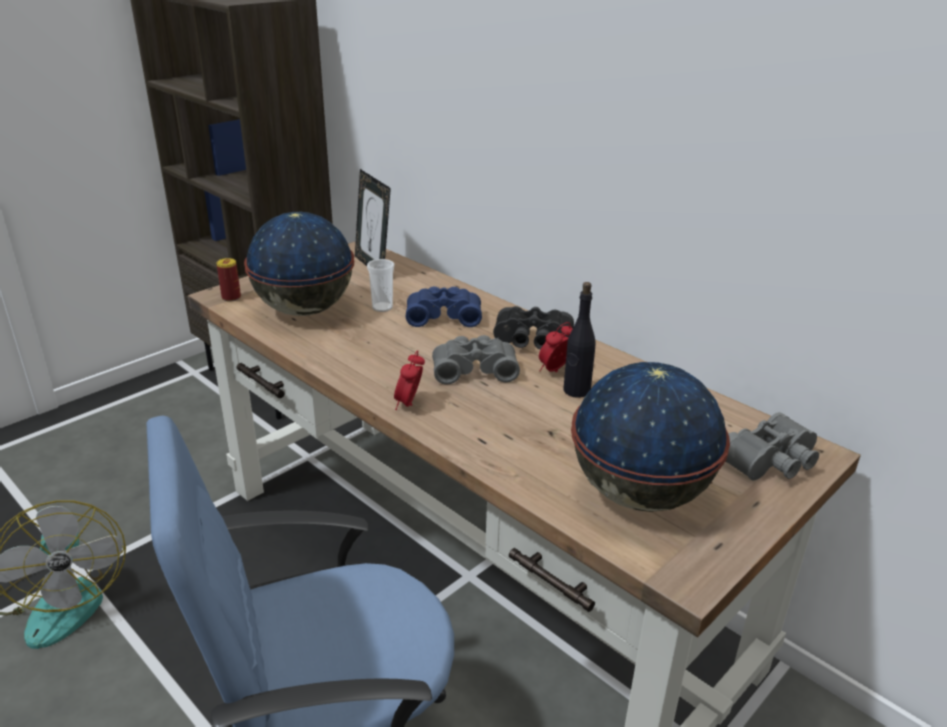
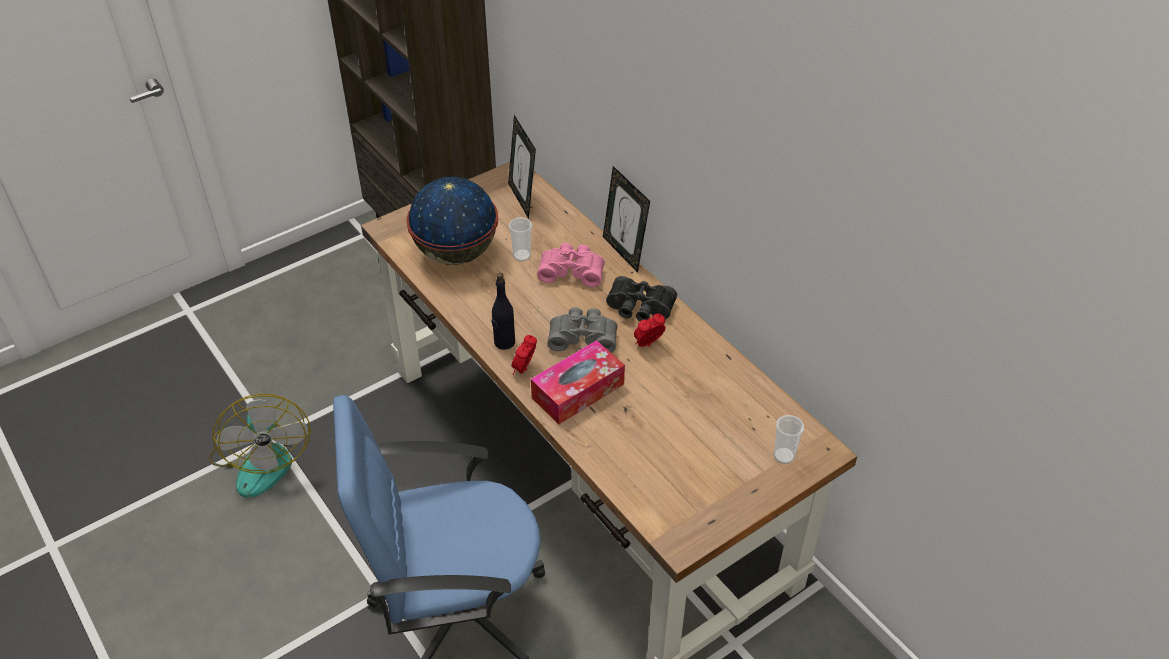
camera: 10 degrees right, 15 degrees up
can [216,258,241,302] -> none
blue binoculars [406,287,482,327] -> pink binoculars [537,243,605,287]
black bottle [563,282,595,398] -> black bottle moved to [492,273,515,350]
globe [571,362,730,512] -> none
grey binoculars [725,412,819,481] -> cup [774,415,804,464]
none -> tissue box [531,340,625,424]
none -> picture frame [603,166,650,273]

